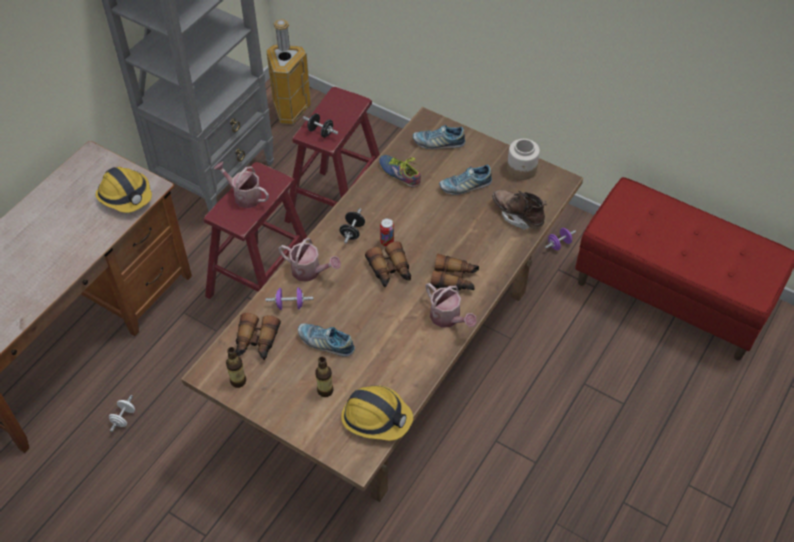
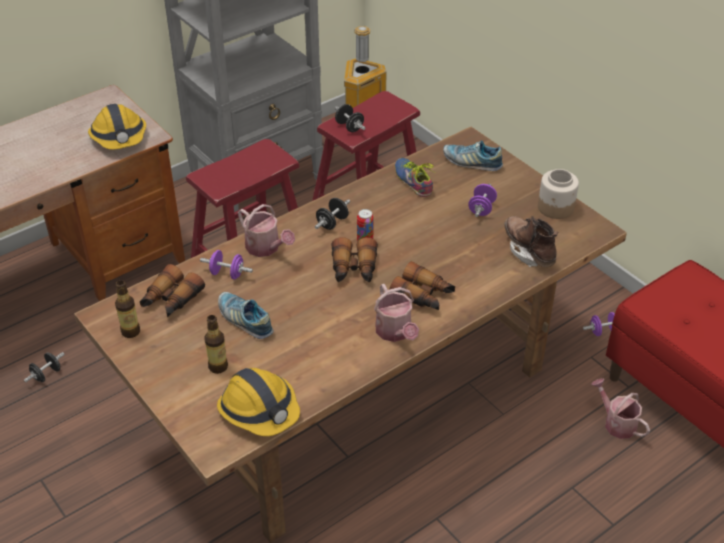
camera: 20 degrees right, 10 degrees down
white dumbbell [109,395,135,432] -> black dumbbell [24,352,65,382]
watering can [214,161,269,208] -> watering can moved to [591,378,650,439]
shoe [439,165,492,195] -> purple dumbbell [468,184,497,217]

